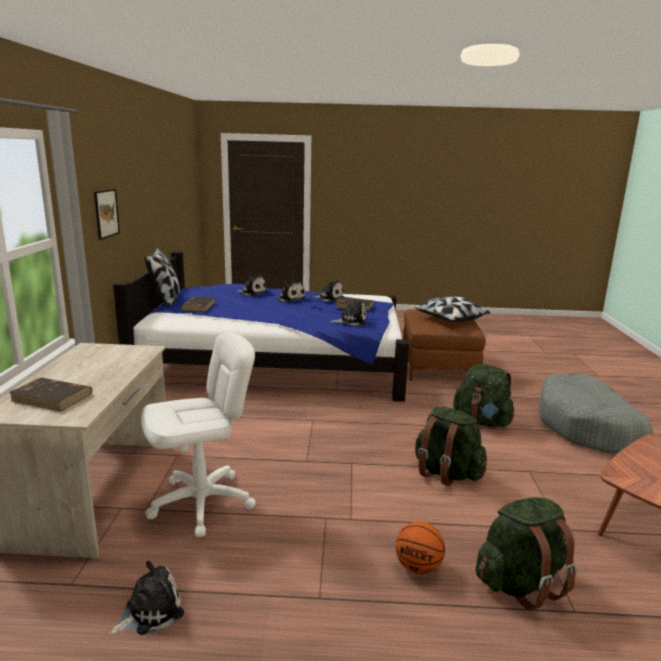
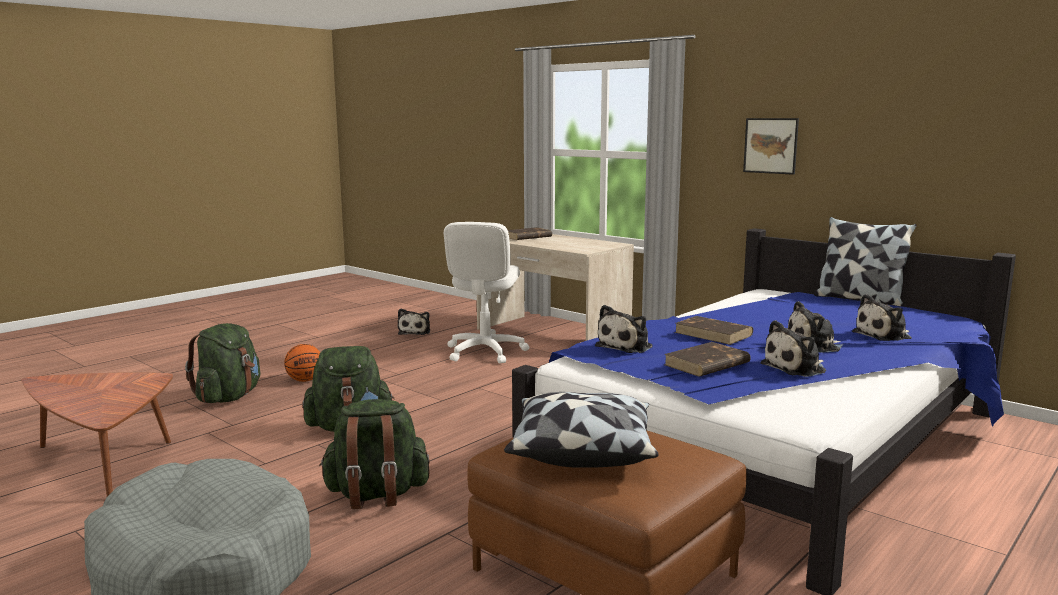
camera: 130 degrees right, 5 degrees down
brown book [181,297,215,312] -> brown book moved to [674,316,753,345]

